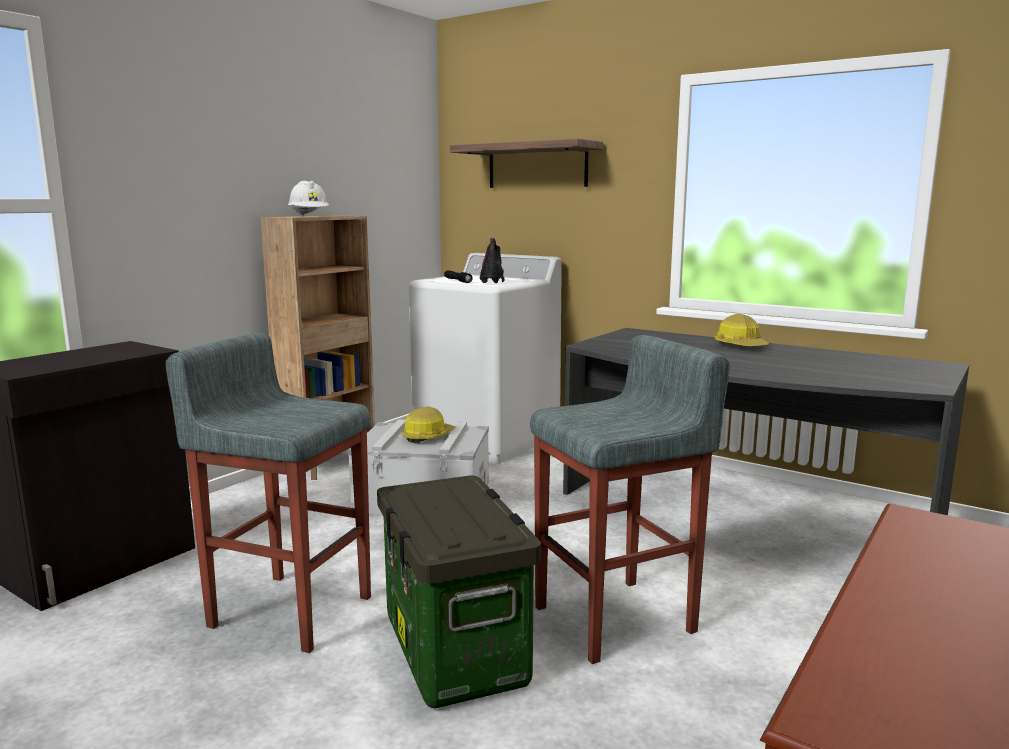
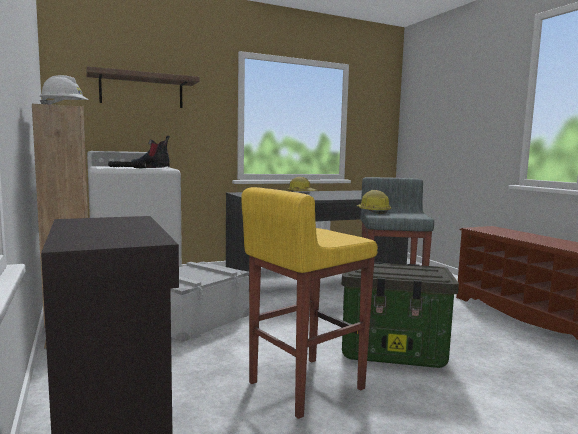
camera: 60 degrees left, 5 degrees down
grey stool [165,333,371,653] -> yellow stool [241,187,378,419]
hard hat [402,406,455,443] -> hard hat moved to [356,190,391,214]

